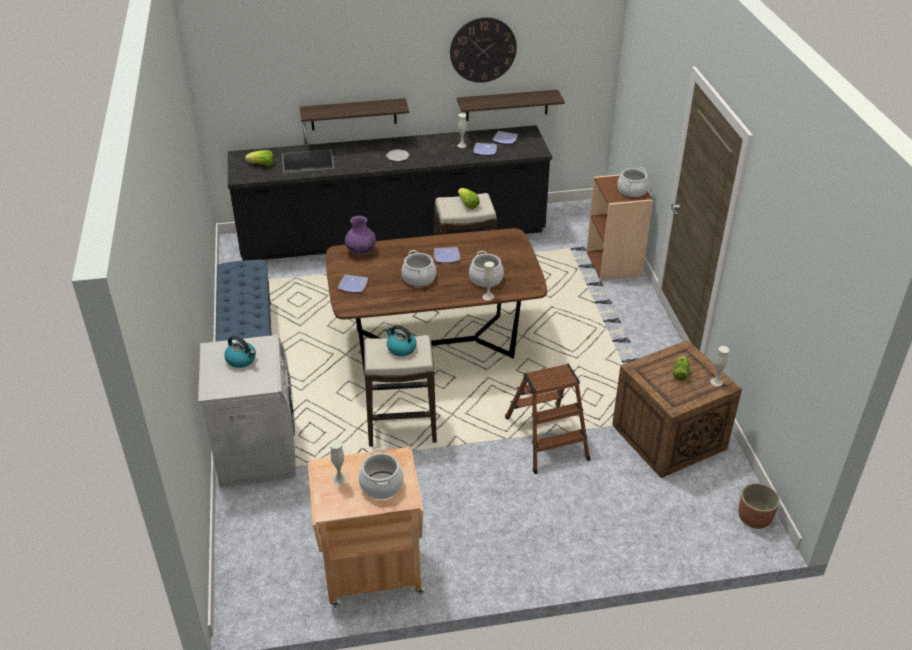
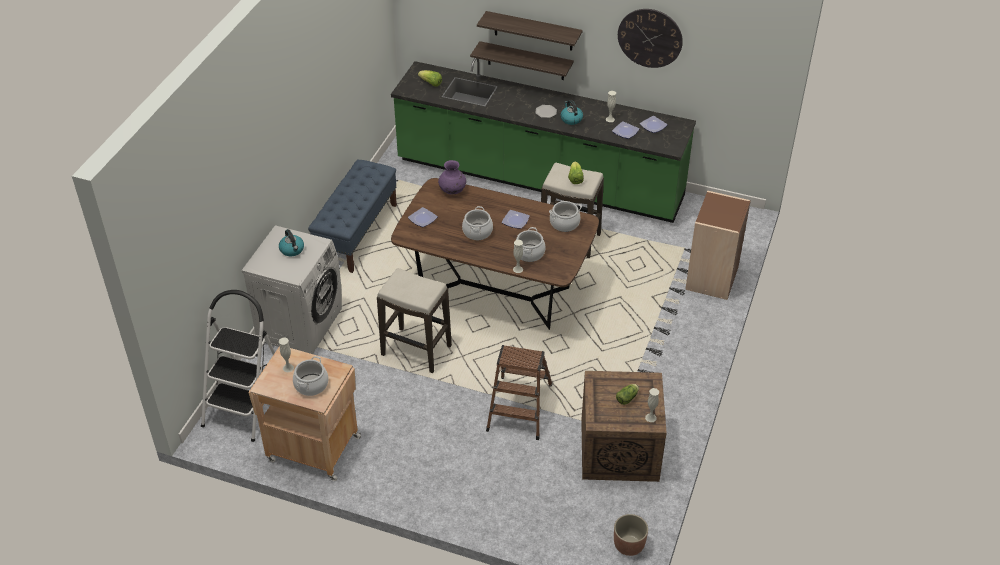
camera: 30 degrees right, 5 degrees up
black counter [228,122,552,261] -> green counter [391,58,696,223]
kettle [385,325,417,356] -> kettle moved to [561,100,583,125]
shelf [457,90,565,121] -> shelf moved to [477,11,583,51]
cooking pot [617,167,649,198] -> cooking pot moved to [549,201,582,232]
none -> step ladder [201,290,275,442]

